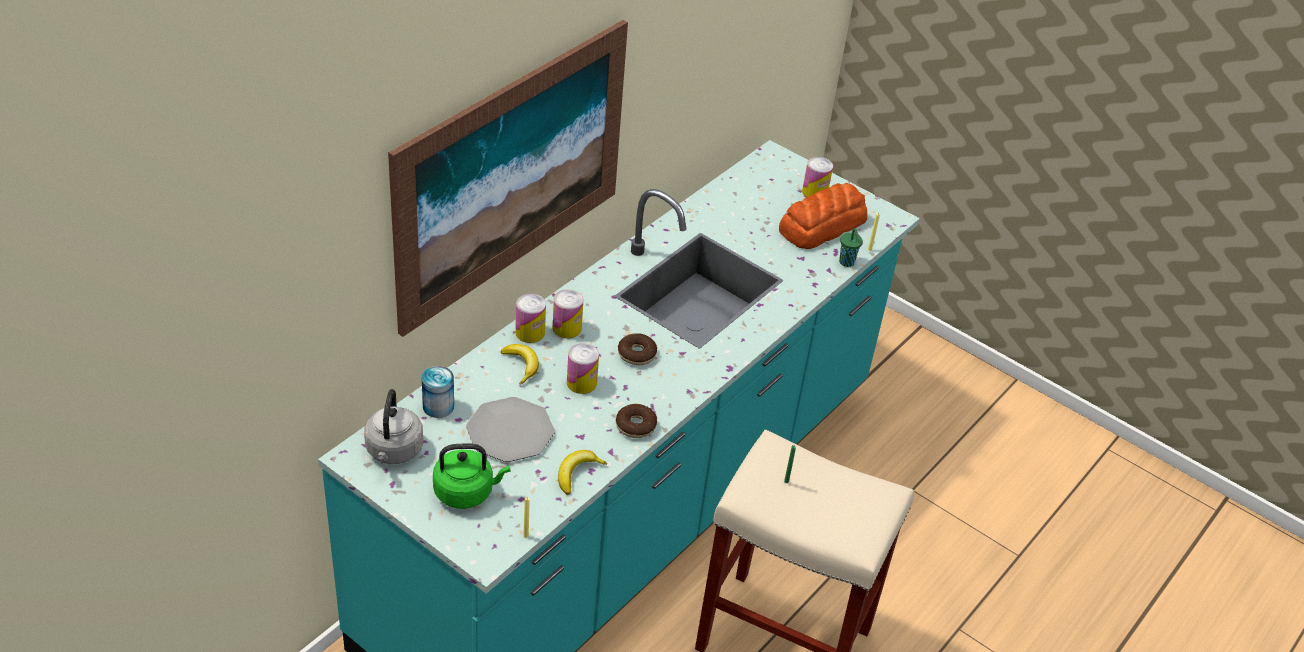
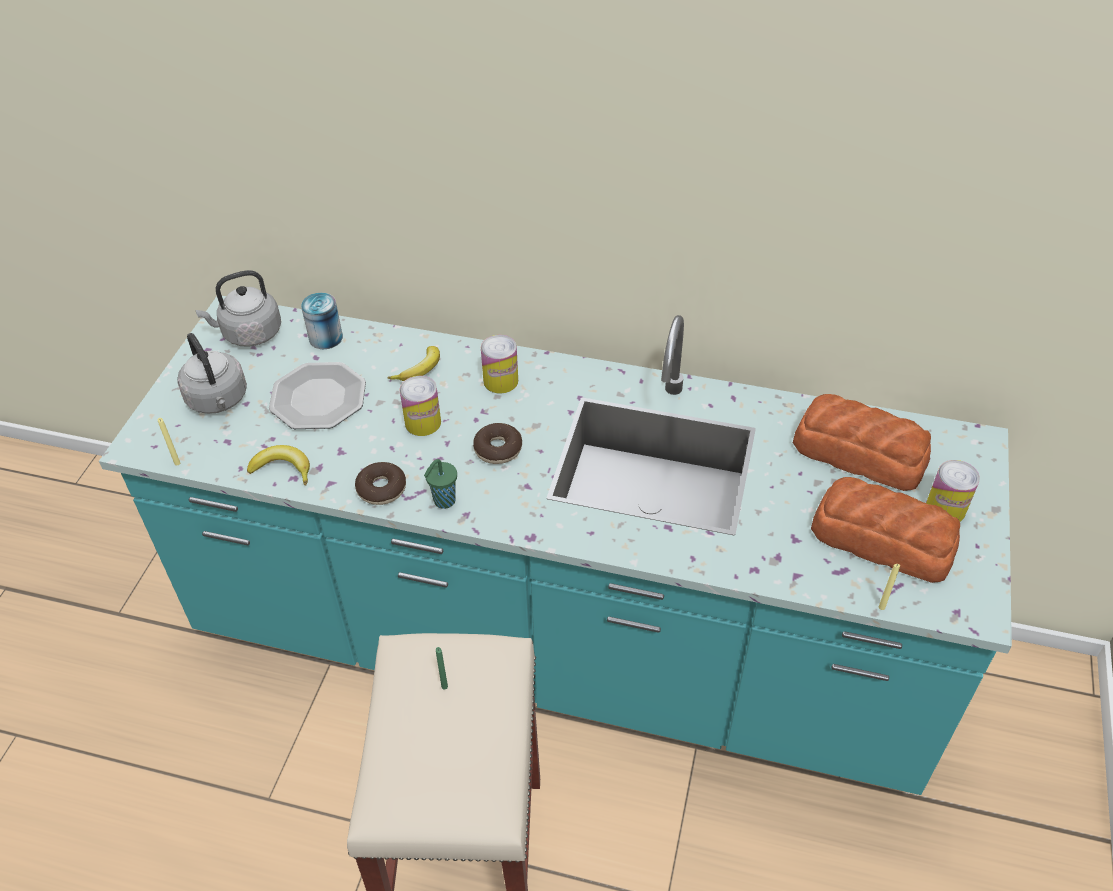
camera: 70 degrees right, 5 degrees up
picture [388,20,628,337] -> none
green kettle [433,444,510,509] -> grey kettle [177,333,247,414]
can [515,294,546,343] -> none
green cup [839,228,863,267] -> green cup moved to [424,459,457,509]
none -> bread [793,394,931,491]

